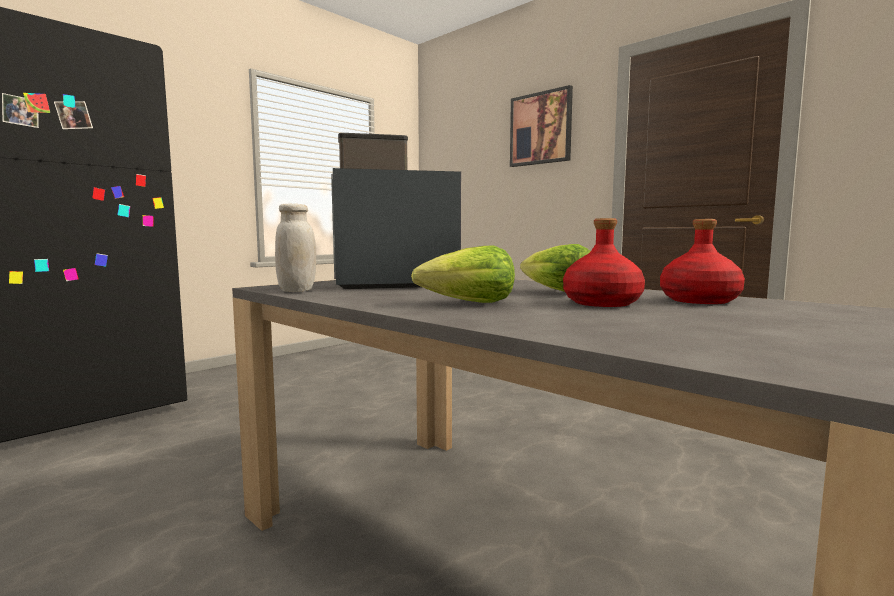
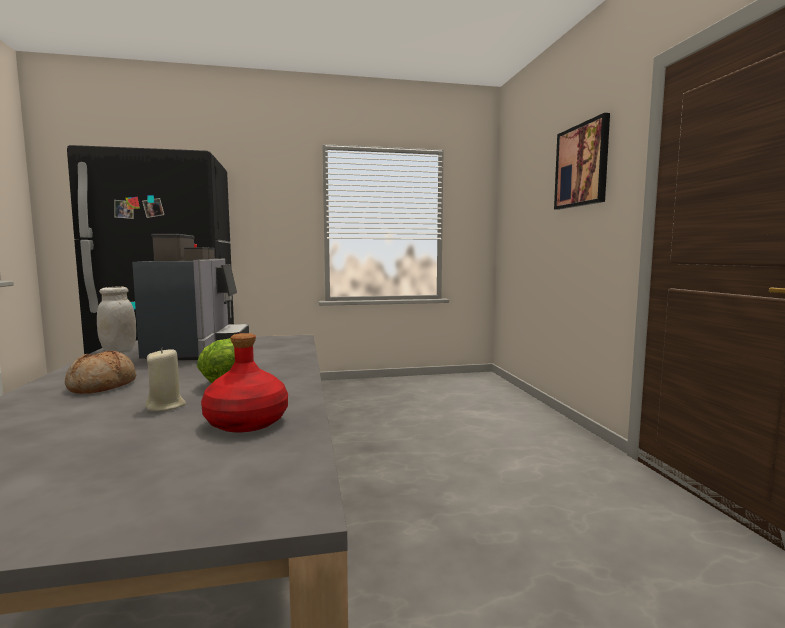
camera: 35 degrees right, 0 degrees up
coffee machine [331,133,461,289] -> coffee machine turned 60 degrees clockwise [132,234,249,361]
lettuce [411,246,515,303] -> bread [65,351,136,394]
red bottle [563,218,645,307] -> beige candle [145,347,186,412]

